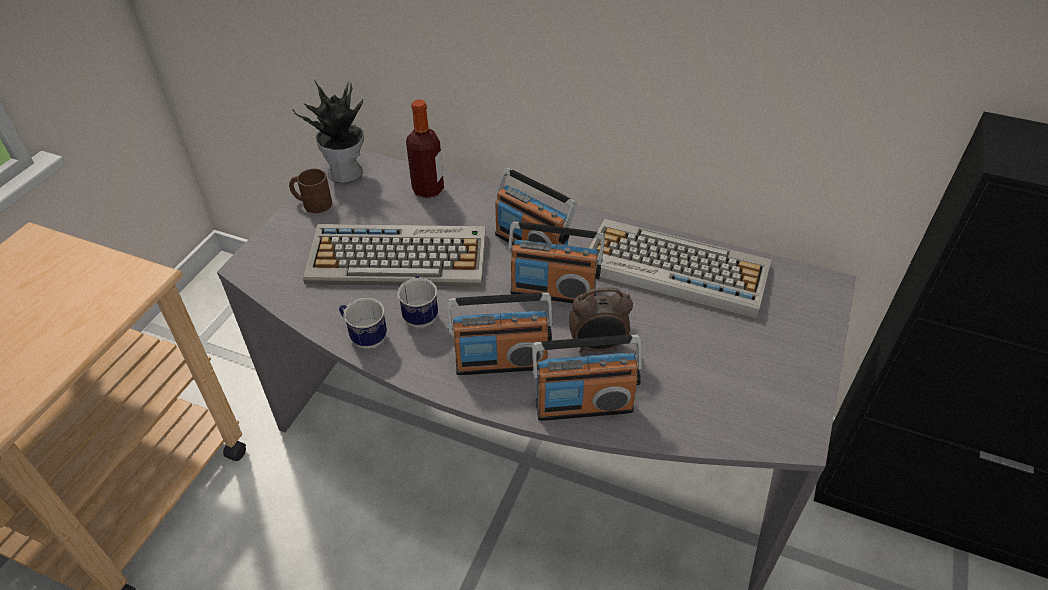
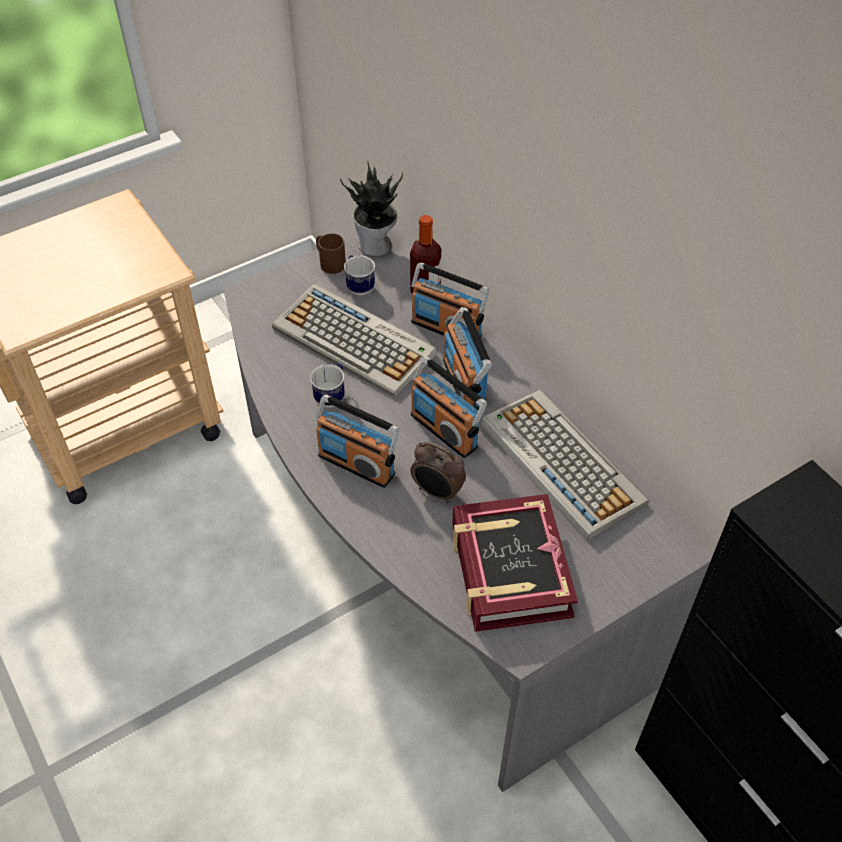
camera: 35 degrees right, 5 degrees up
mug [339,298,387,349] -> mug moved to [344,255,375,295]
radio [532,334,642,421] -> radio moved to [411,262,489,338]
none -> book [452,494,578,632]

